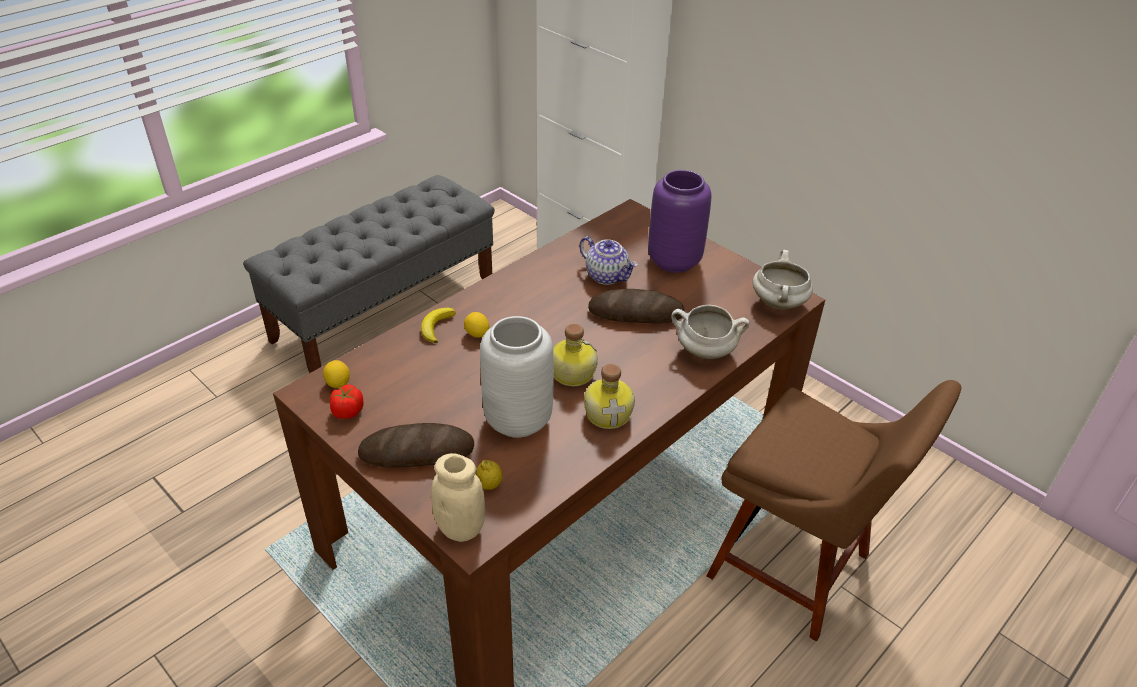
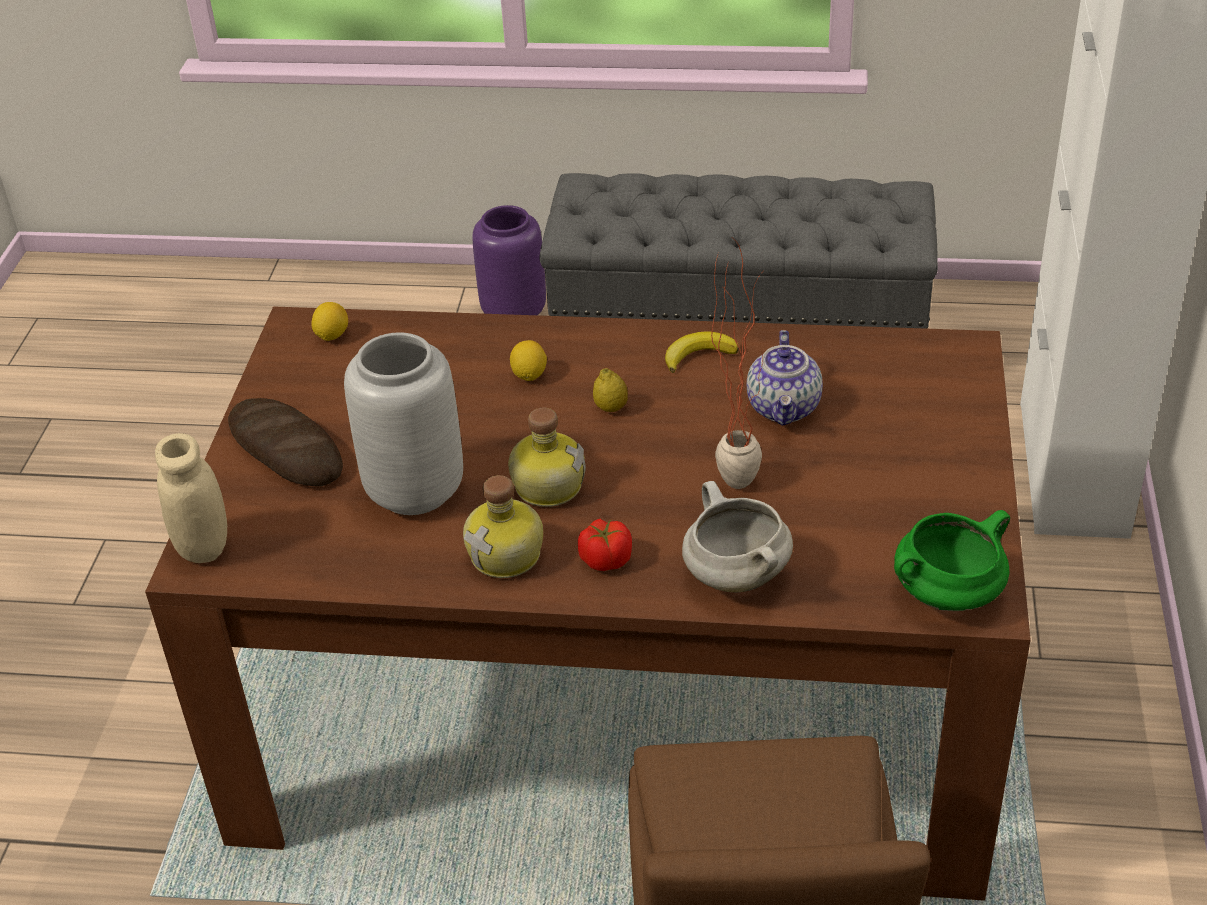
camera: 55 degrees right, 0 degrees up
tomato [330,384,364,419] -> tomato moved to [578,519,632,571]
banana [421,308,456,343] -> banana moved to [665,331,739,373]
lemon [475,460,502,490] -> lemon moved to [593,368,628,412]
bread [588,289,685,324] -> potted plant [711,238,763,489]
purple vase [648,170,711,273] -> purple vase moved to [472,205,546,315]
white cooking pot [752,250,813,310] -> green cooking pot [894,510,1010,611]

